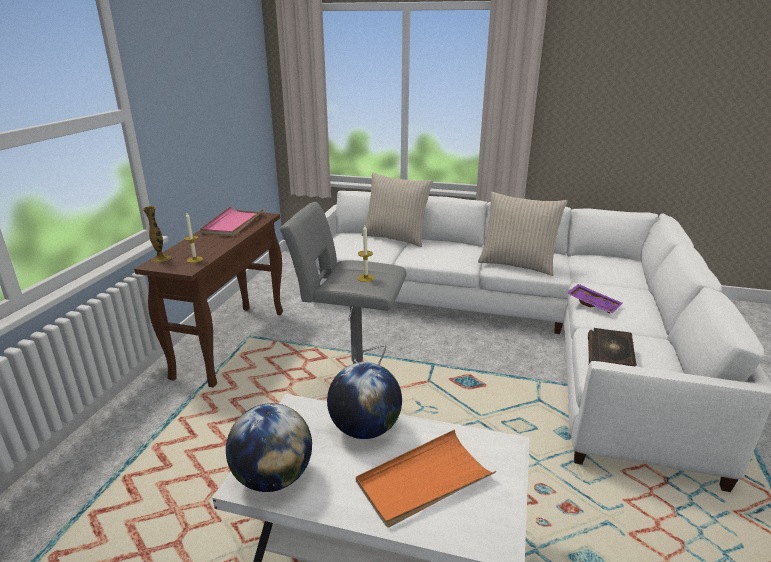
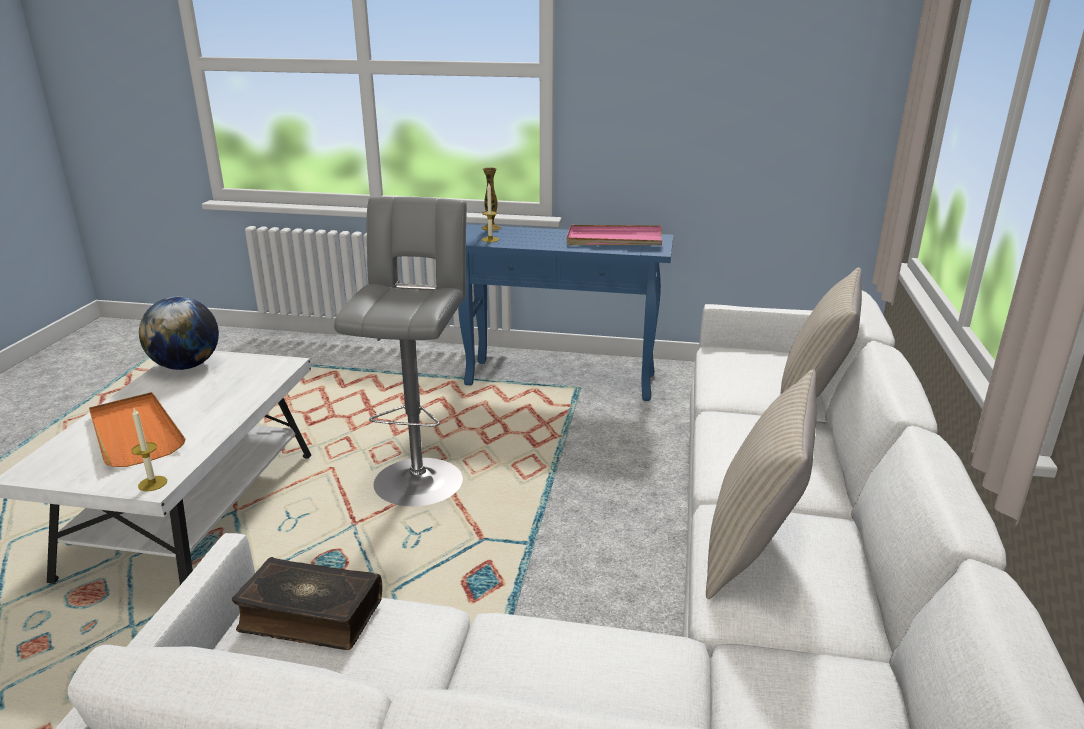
camera: 85 degrees right, 0 degrees up
brown console table [134,210,283,388] -> blue console table [458,224,673,401]
globe [327,362,402,439] -> none
candle [357,226,375,282] -> candle moved to [131,408,167,491]
purple tray [567,284,623,314] -> none

